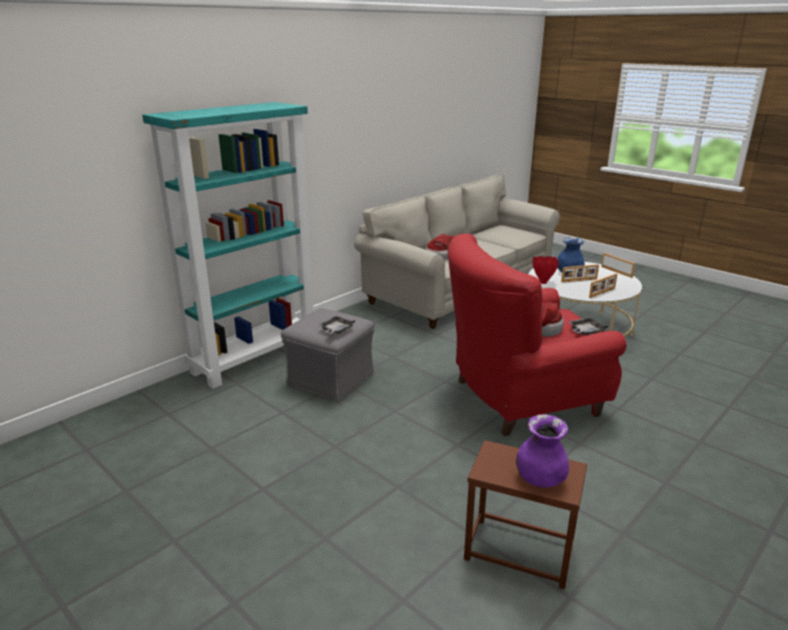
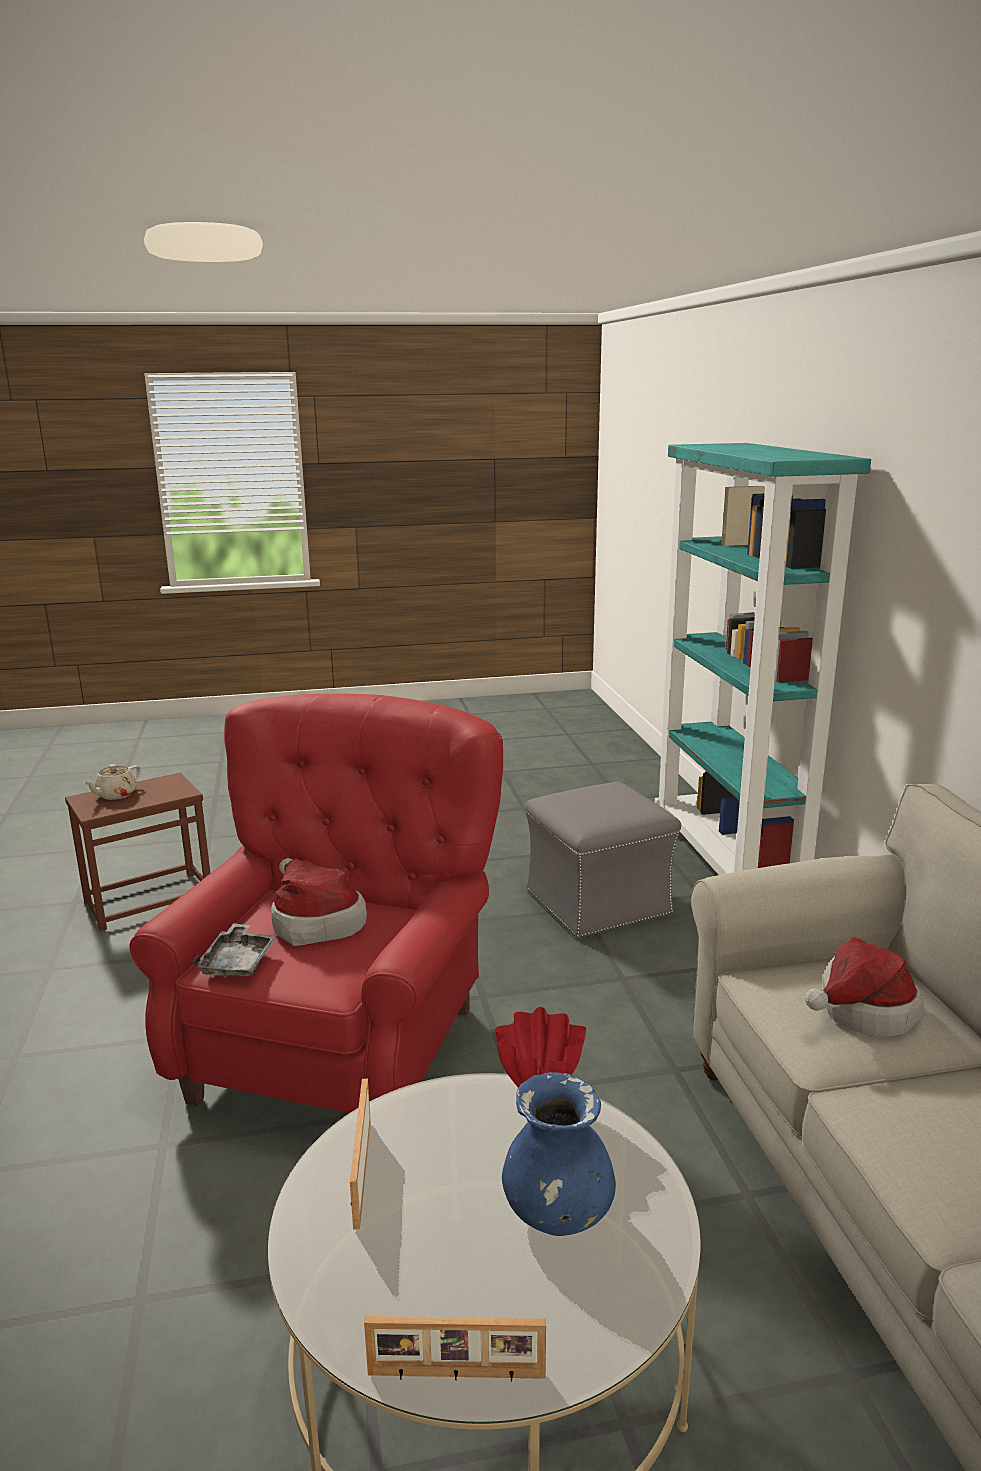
camera: 125 degrees right, 5 degrees down
grey tray [318,316,355,334] -> none
purple vase [516,414,569,487] -> beige teapot [83,764,141,800]
picture frame [561,264,599,282] -> none

